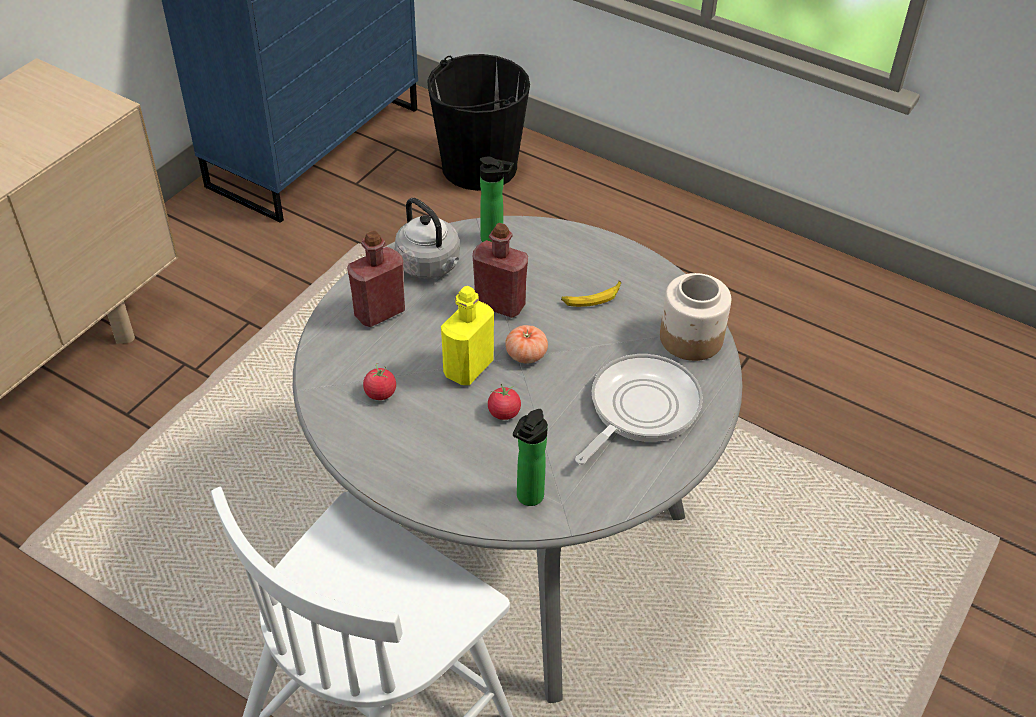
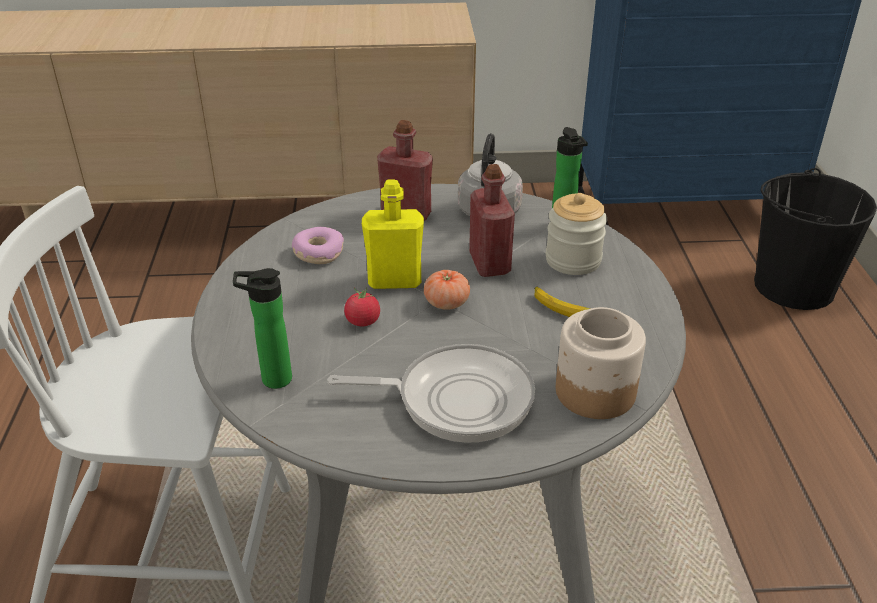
camera: 55 degrees right, 10 degrees down
tomato [363,363,396,400] -> donut [292,227,344,264]
none -> jar [546,193,607,275]

